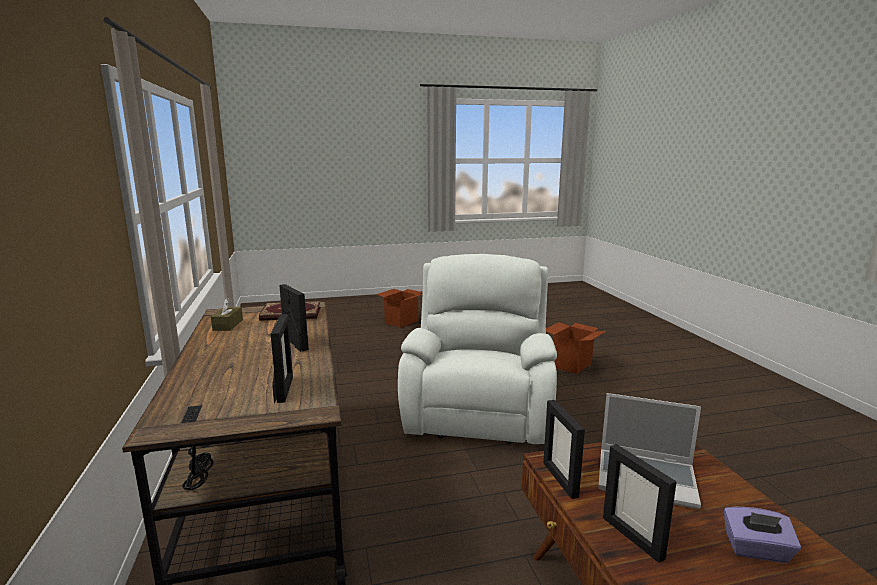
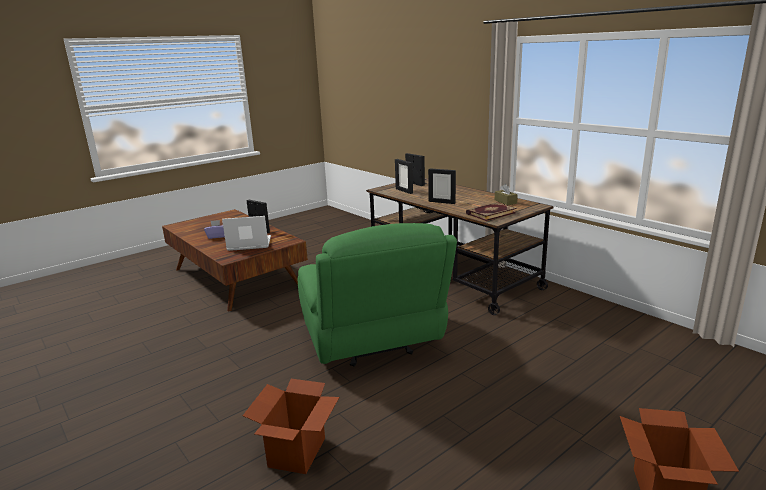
camera: 155 degrees right, 5 degrees up
white armchair [398,254,557,444] -> green armchair [298,223,457,367]
picture frame [543,400,585,499] -> picture frame moved to [405,153,425,186]

